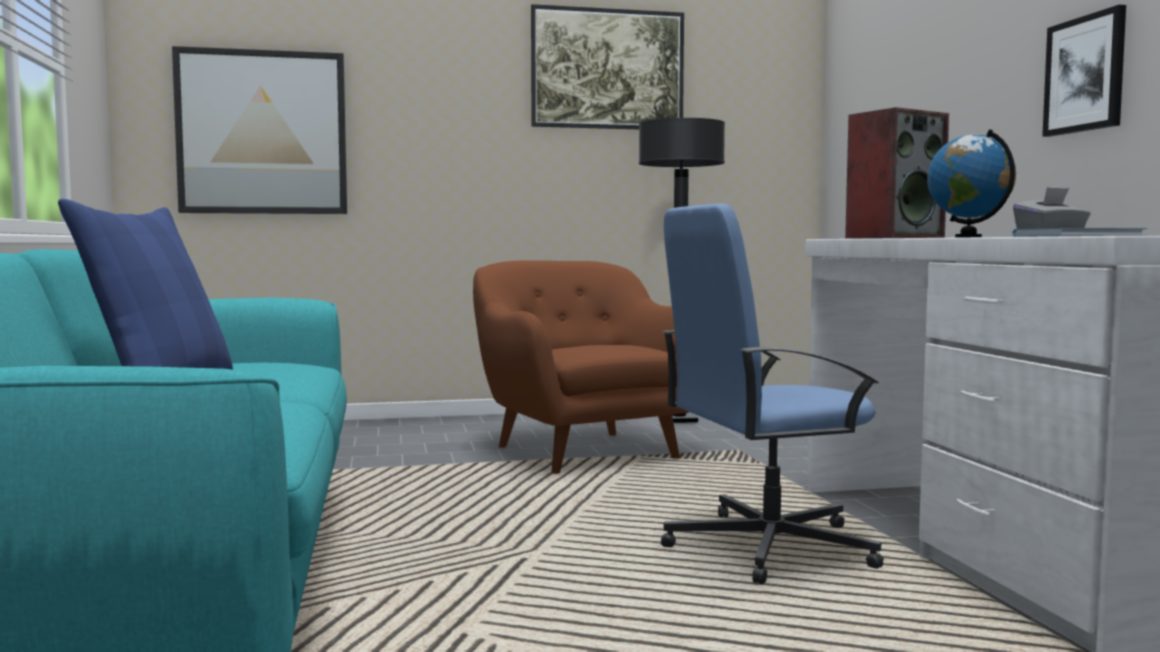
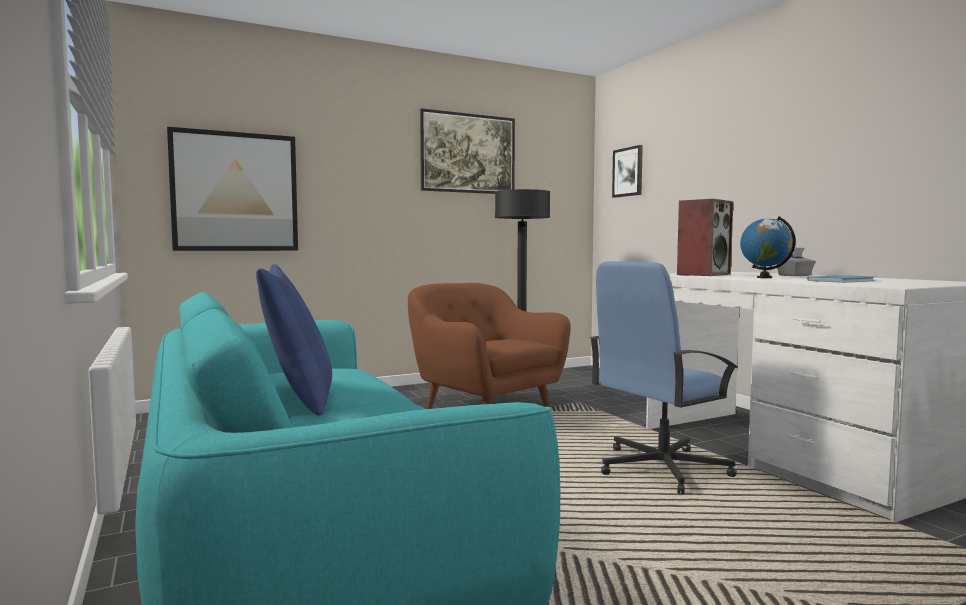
camera: 15 degrees left, 0 degrees up
picture [1042,5,1126,137] -> picture moved to [612,145,643,198]

